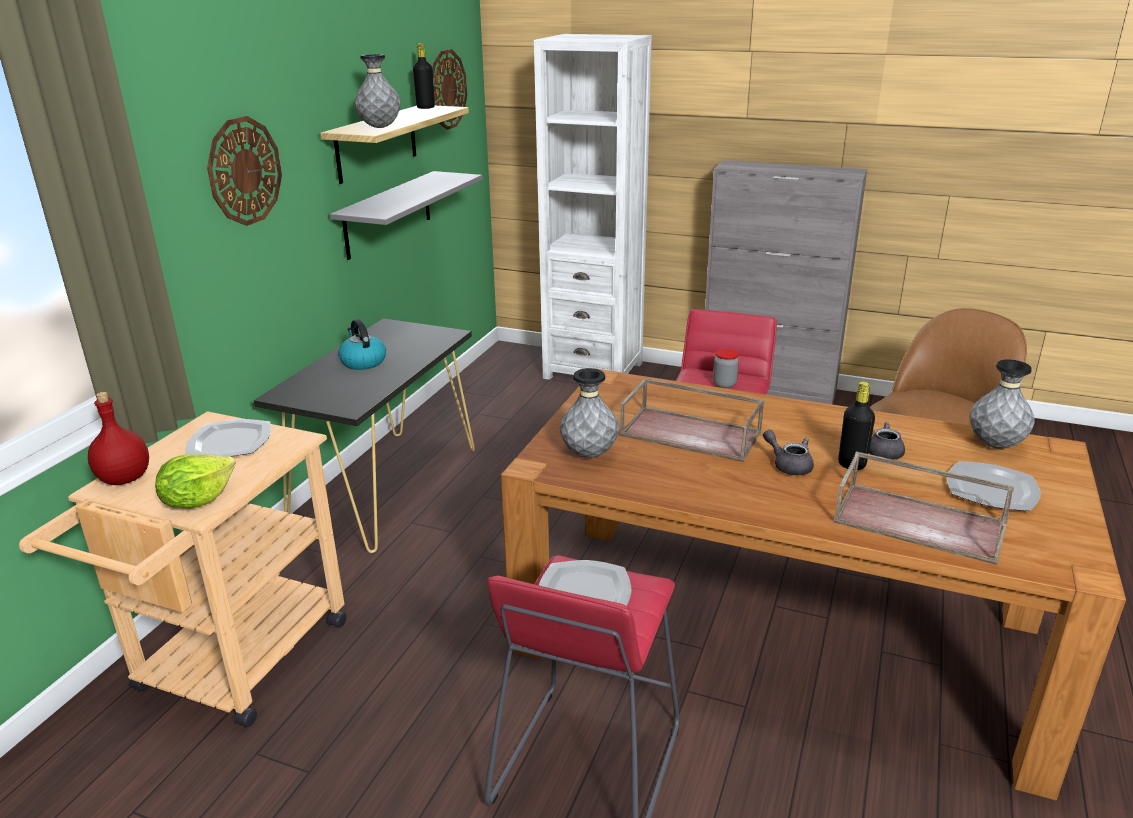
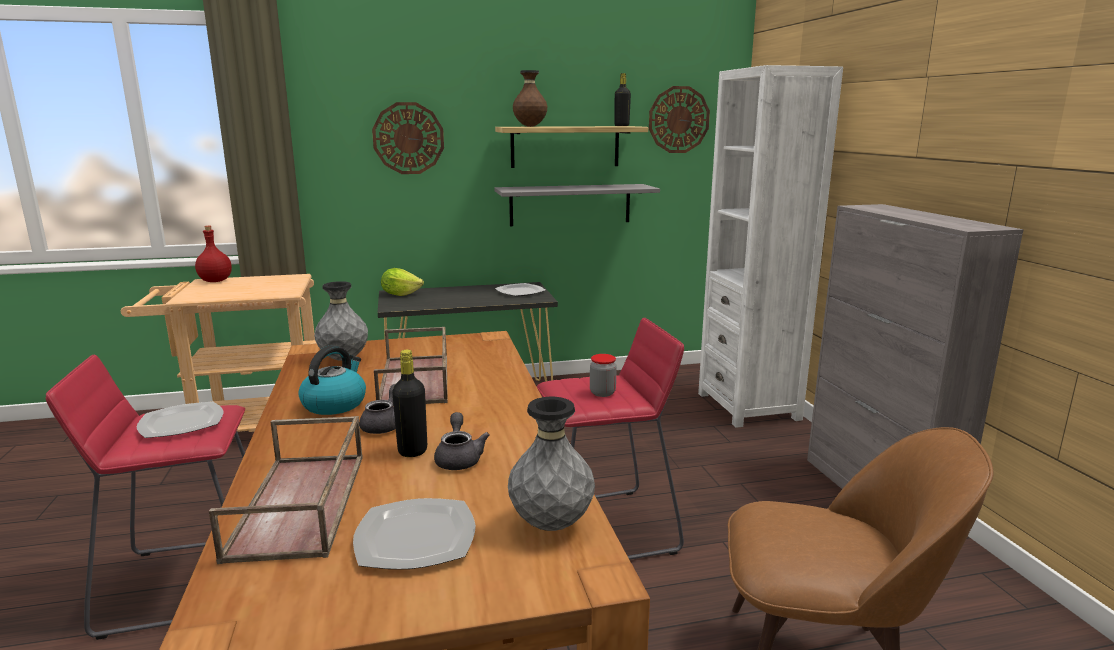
camera: 55 degrees right, 10 degrees down
lettuce [155,454,236,509] -> lettuce moved to [381,268,424,296]
plate [186,419,271,457] -> plate moved to [495,283,546,297]
kettle [338,319,386,370] -> kettle moved to [298,345,366,415]
grey vase [354,54,400,128] -> brown vase [513,70,547,127]

